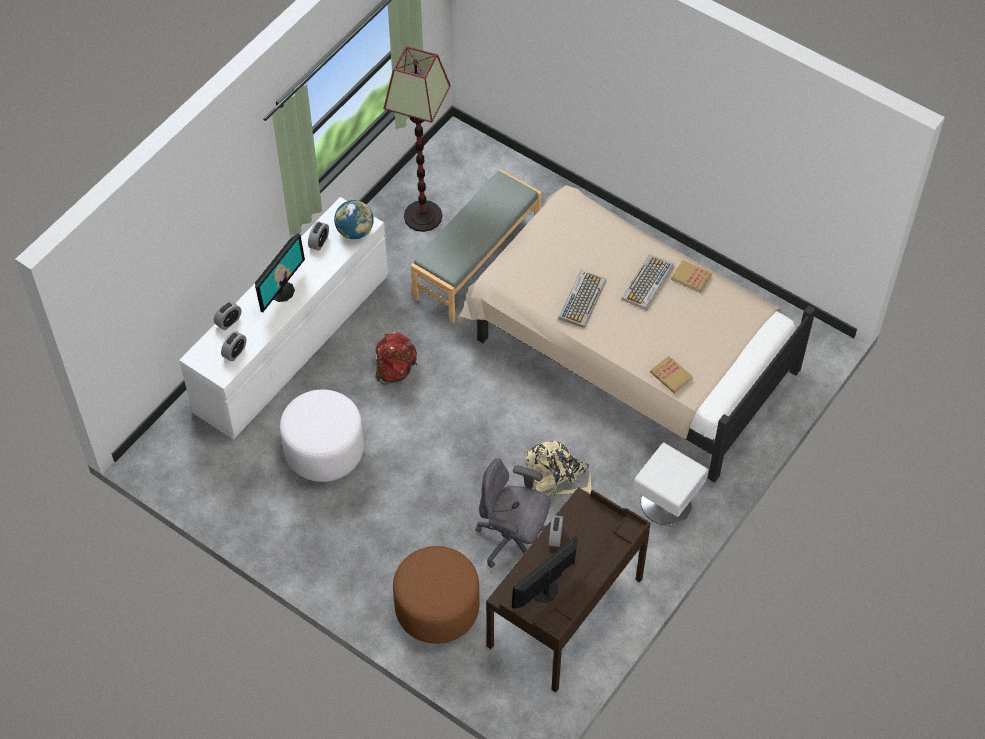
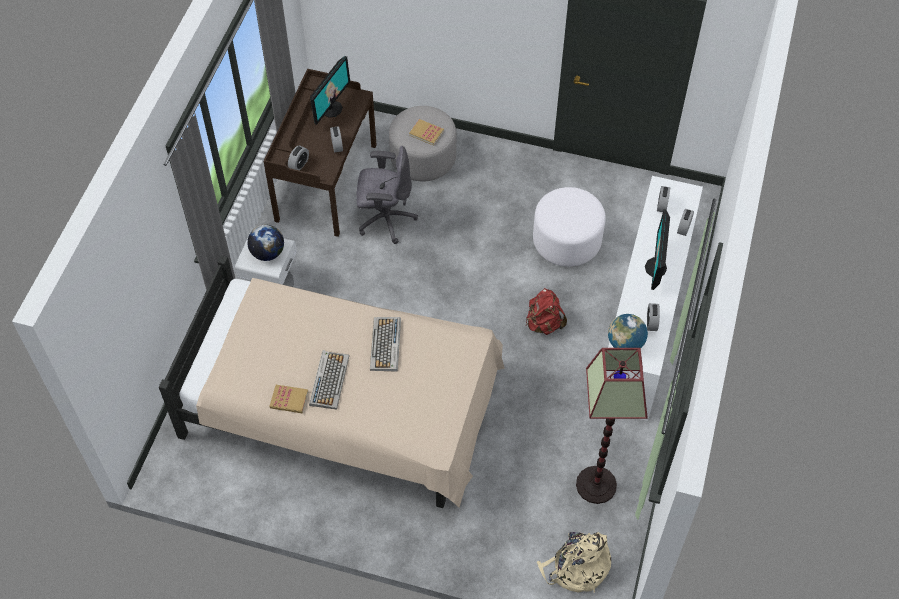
camera: 160 degrees right, 0 degrees up
brown ottoman [393,546,479,644] -> grey ottoman [389,106,456,181]
grey bench [411,169,541,323] -> none
beige backpack [524,441,591,496] -> beige backpack moved to [537,532,611,593]
book [650,356,693,394] -> book moved to [409,119,444,146]
none -> globe [247,225,284,261]
none -> alarm clock [288,146,309,170]

